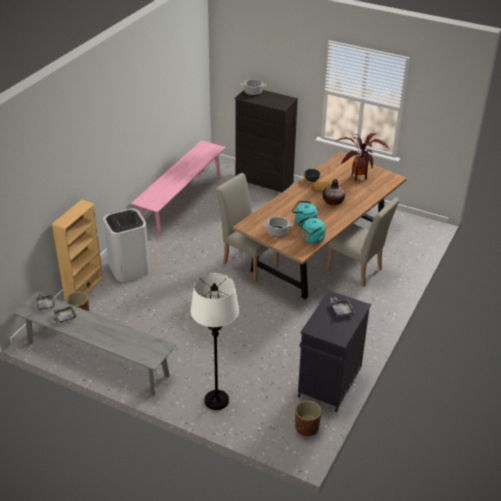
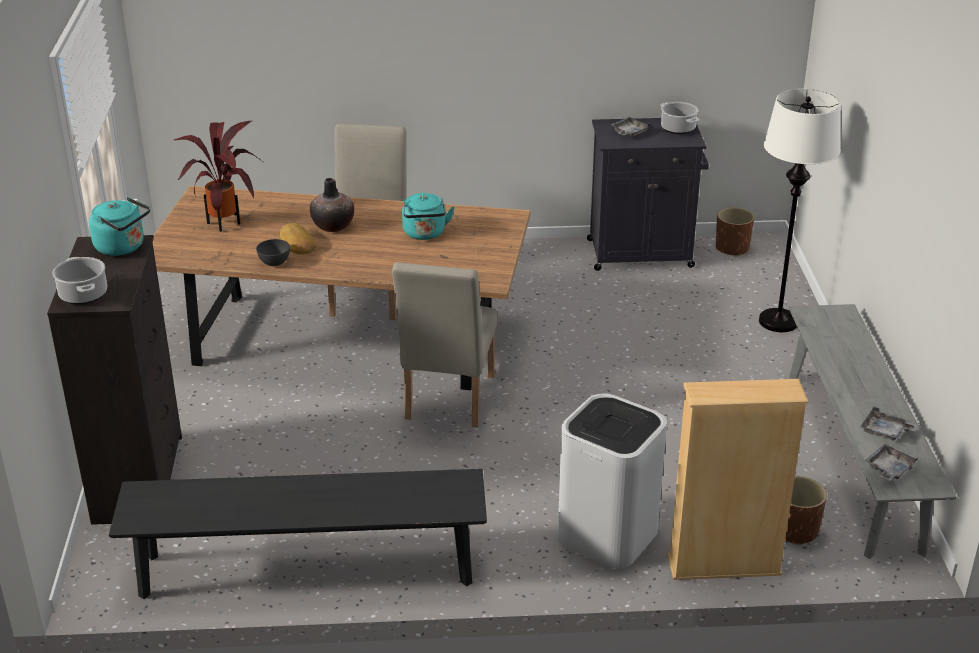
camera: 120 degrees left, 5 degrees down
pink bench [131,140,226,236] -> black bench [109,469,487,599]
cooking pot [263,216,294,237] -> cooking pot moved to [660,102,699,134]
turquoise kettle [298,217,326,244] -> turquoise kettle moved to [89,197,150,256]

